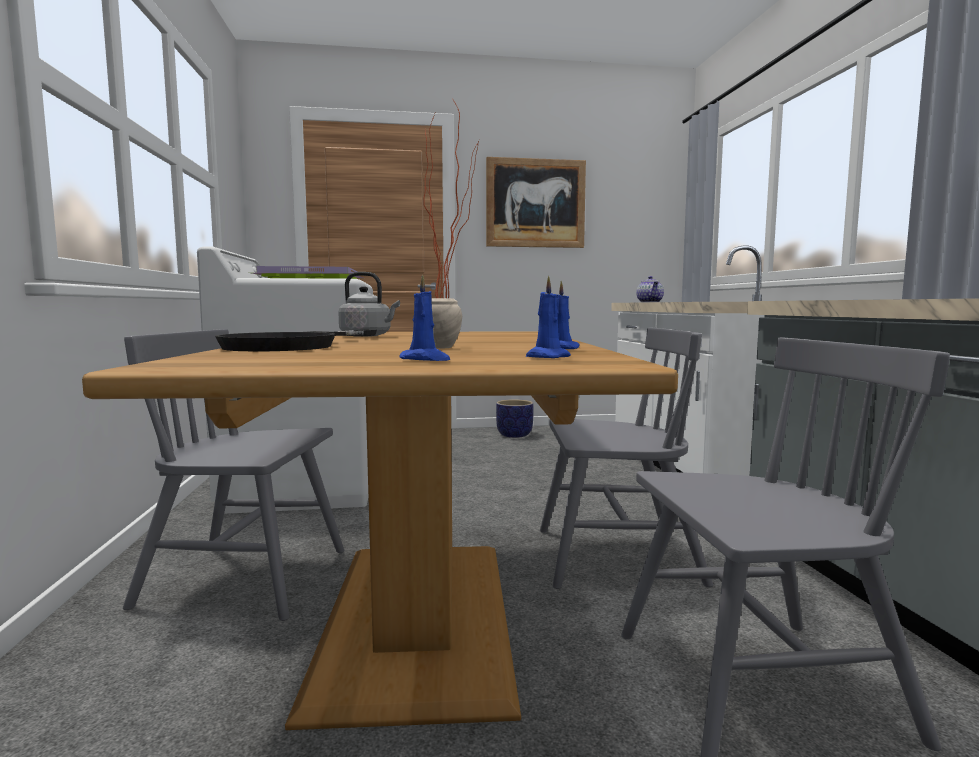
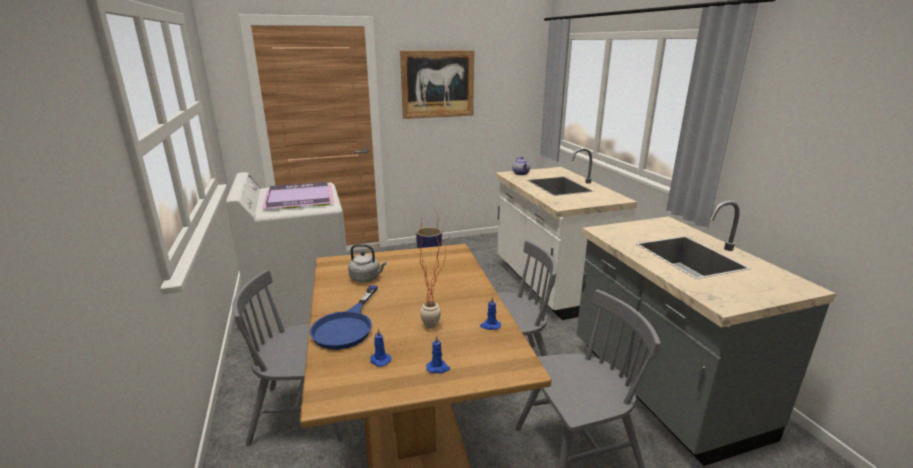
camera: 10 degrees left, 15 degrees up
black frying pan [215,330,377,351] -> blue frying pan [310,285,378,350]
blue candle [526,276,571,358] -> blue candle moved to [370,329,391,366]

